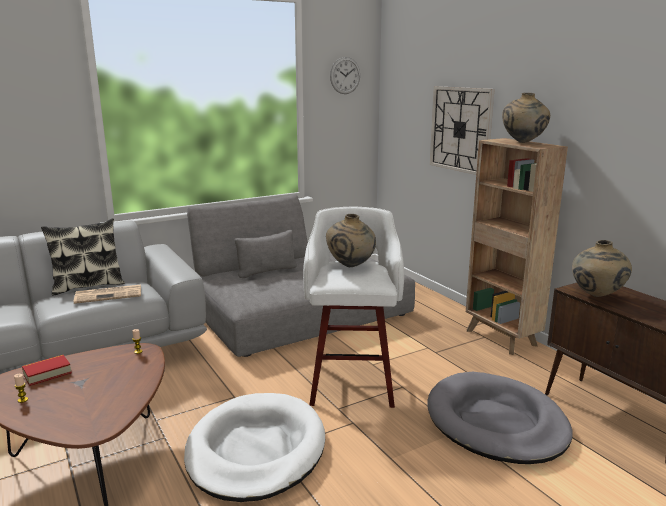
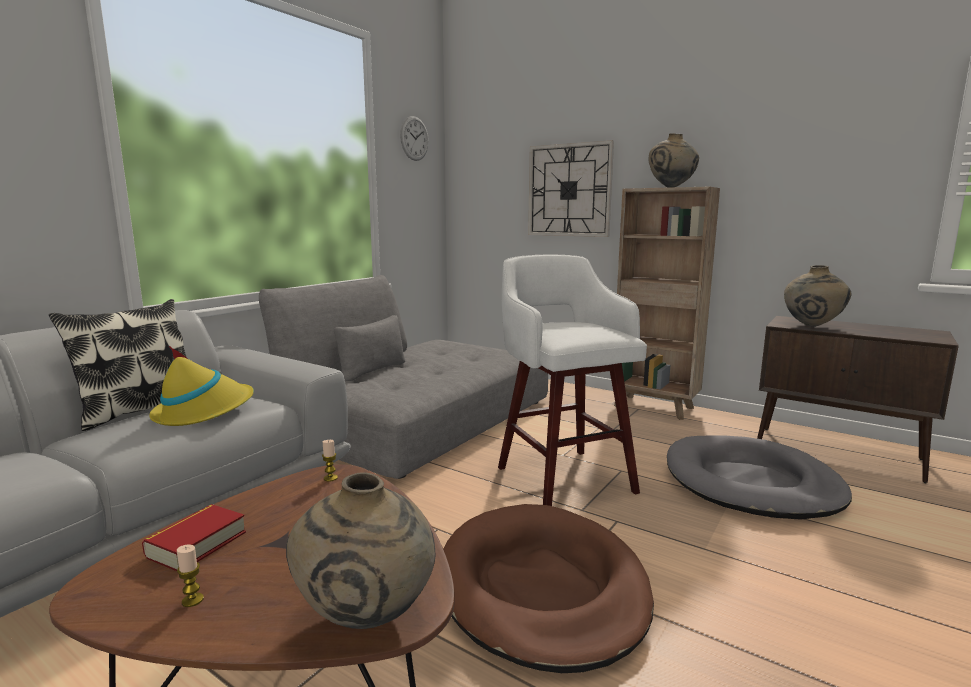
camera: 25 degrees left, 5 degrees down
newspaper [74,284,141,304] -> yellow hat [149,345,254,426]
white dog bed [184,393,325,502] -> brown dog bed [443,504,654,673]
beige vase [326,214,376,267] -> beige vase moved to [286,472,435,629]

